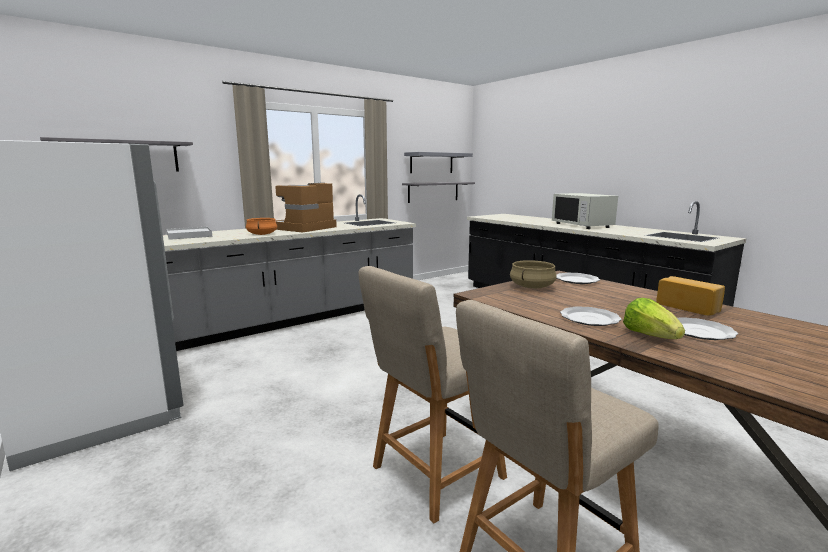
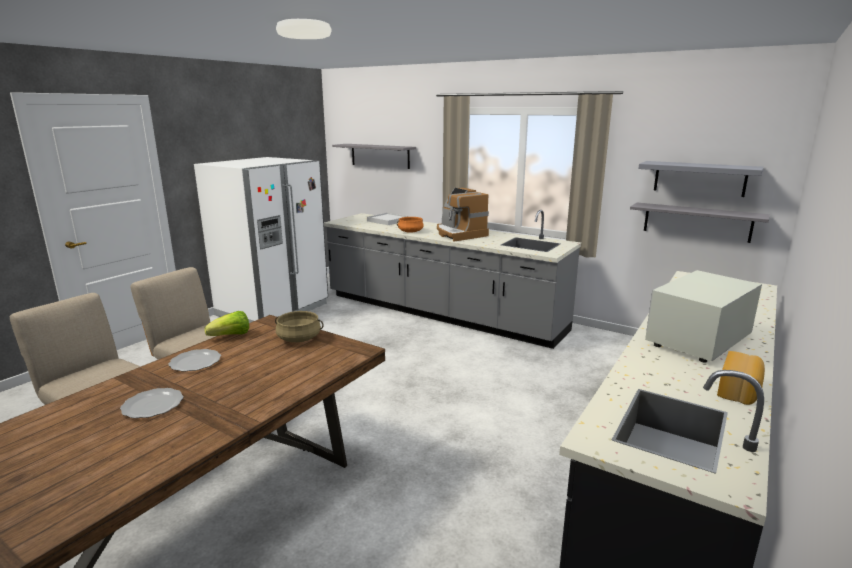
camera: 70 degrees right, 5 degrees up
coffee machine [275,183,337,233] -> coffee machine turned 135 degrees counterclockwise [437,188,489,242]
plate [557,273,600,284] -> none
lettuce [623,298,685,339] -> lettuce moved to [205,311,249,336]
bread [656,276,725,315] -> bread moved to [717,351,765,405]

